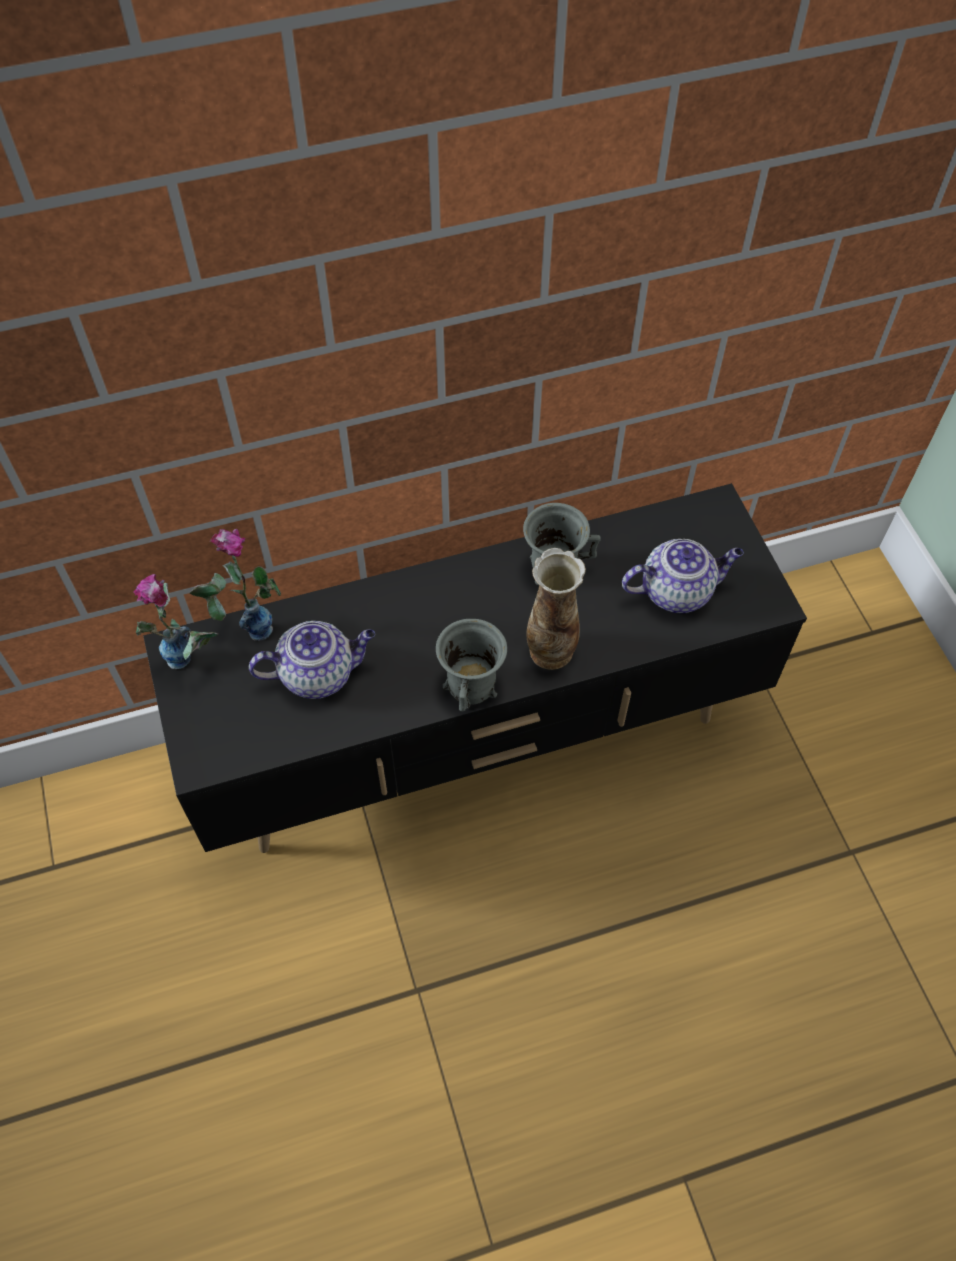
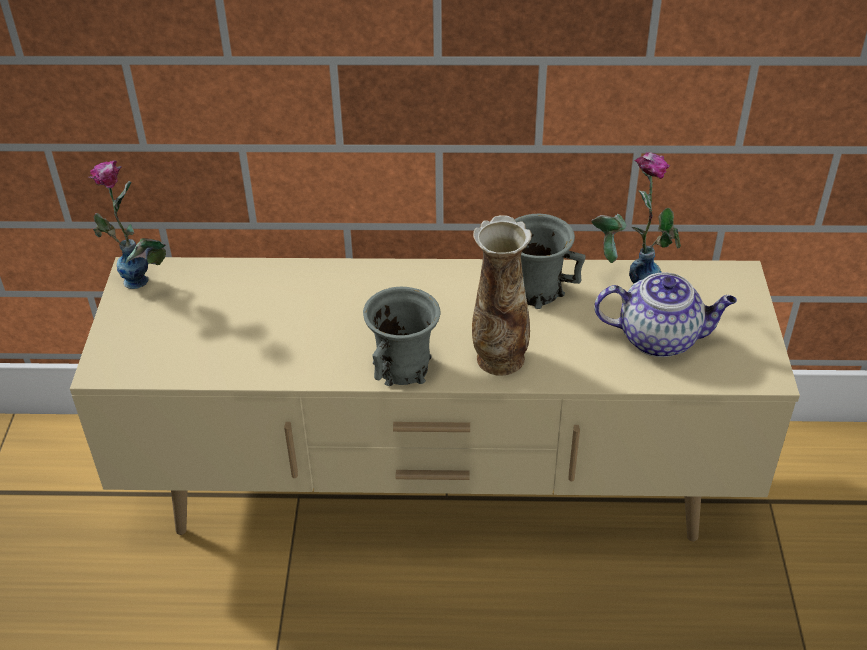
camera: 20 degrees right, 15 degrees down
black tv stand [143,483,807,853] -> beige tv stand [70,257,800,541]
vase [190,529,281,641] -> vase moved to [591,152,681,283]
teapot [249,621,375,699] -> none

